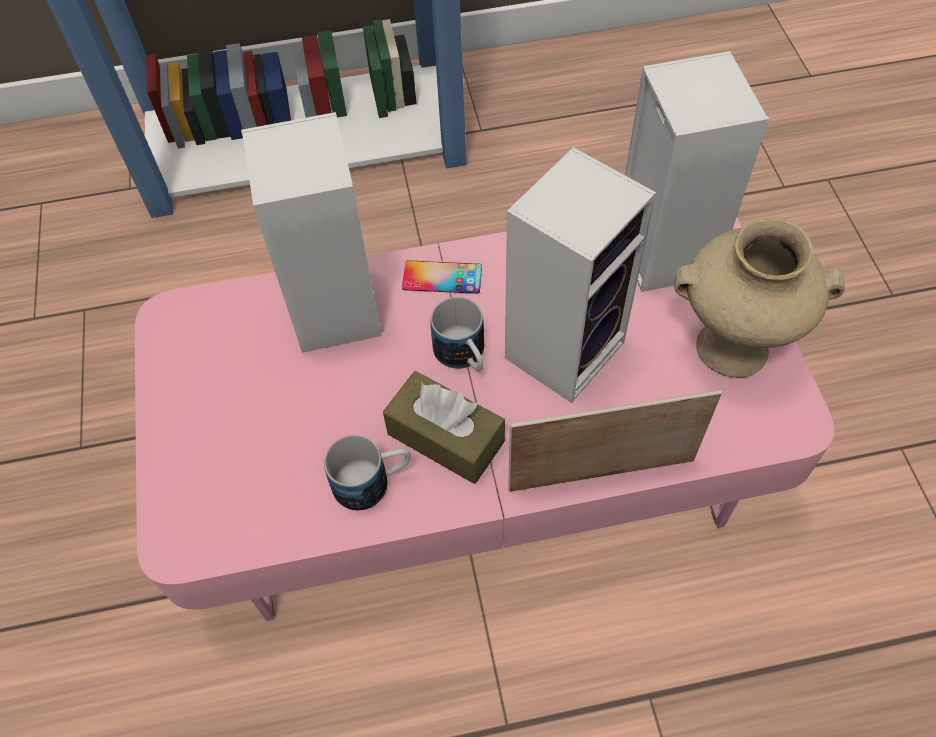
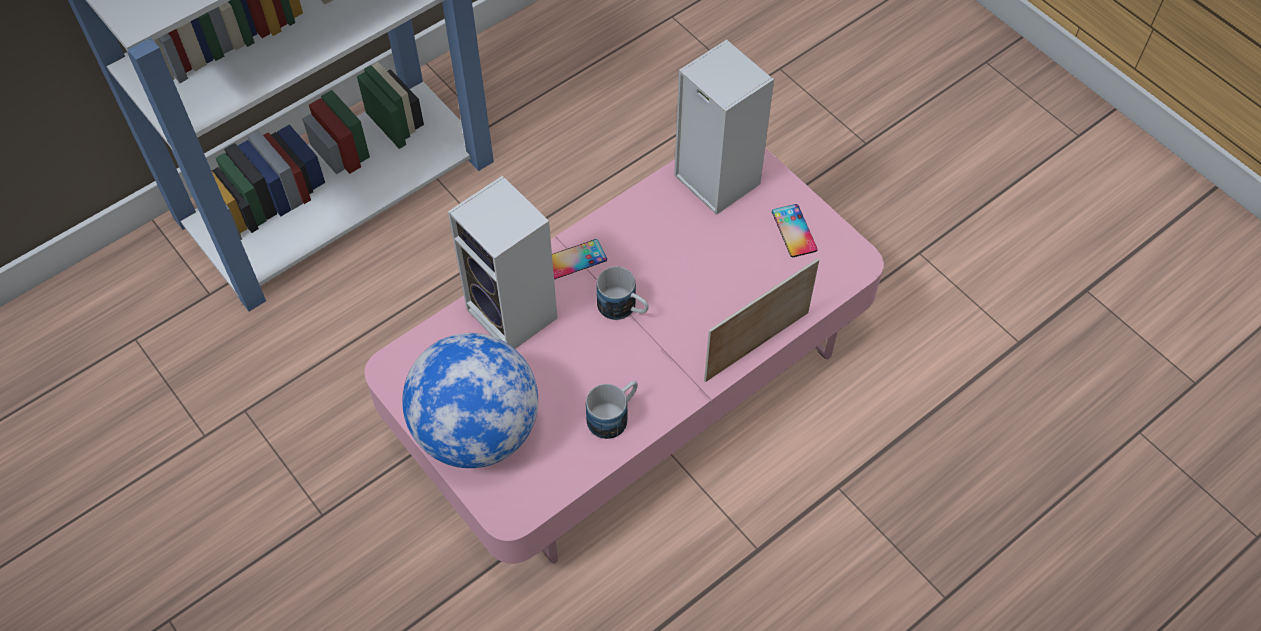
camera: 30 degrees left, 0 degrees up
brown tissue box [383,371,505,484] -> none
speaker [505,147,656,403] -> none
beige vase [674,218,845,378] -> phone [772,204,818,257]
none -> globe [402,333,538,468]

